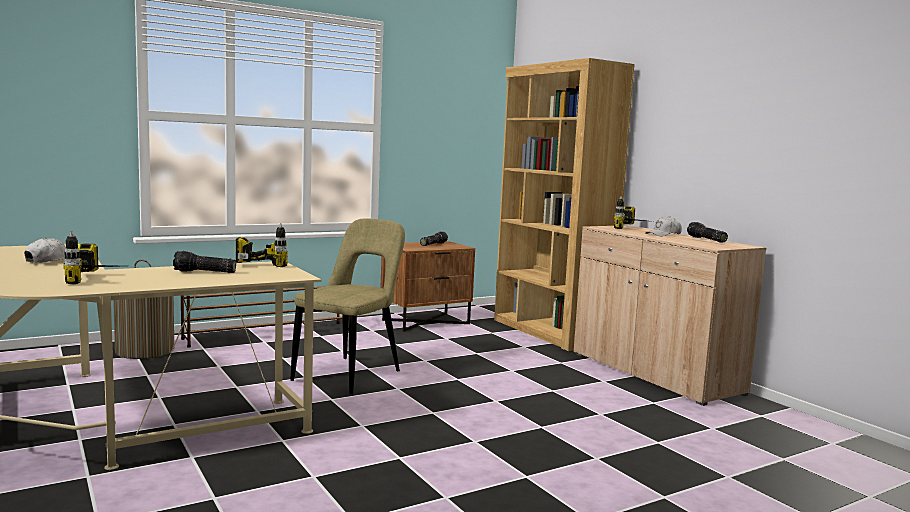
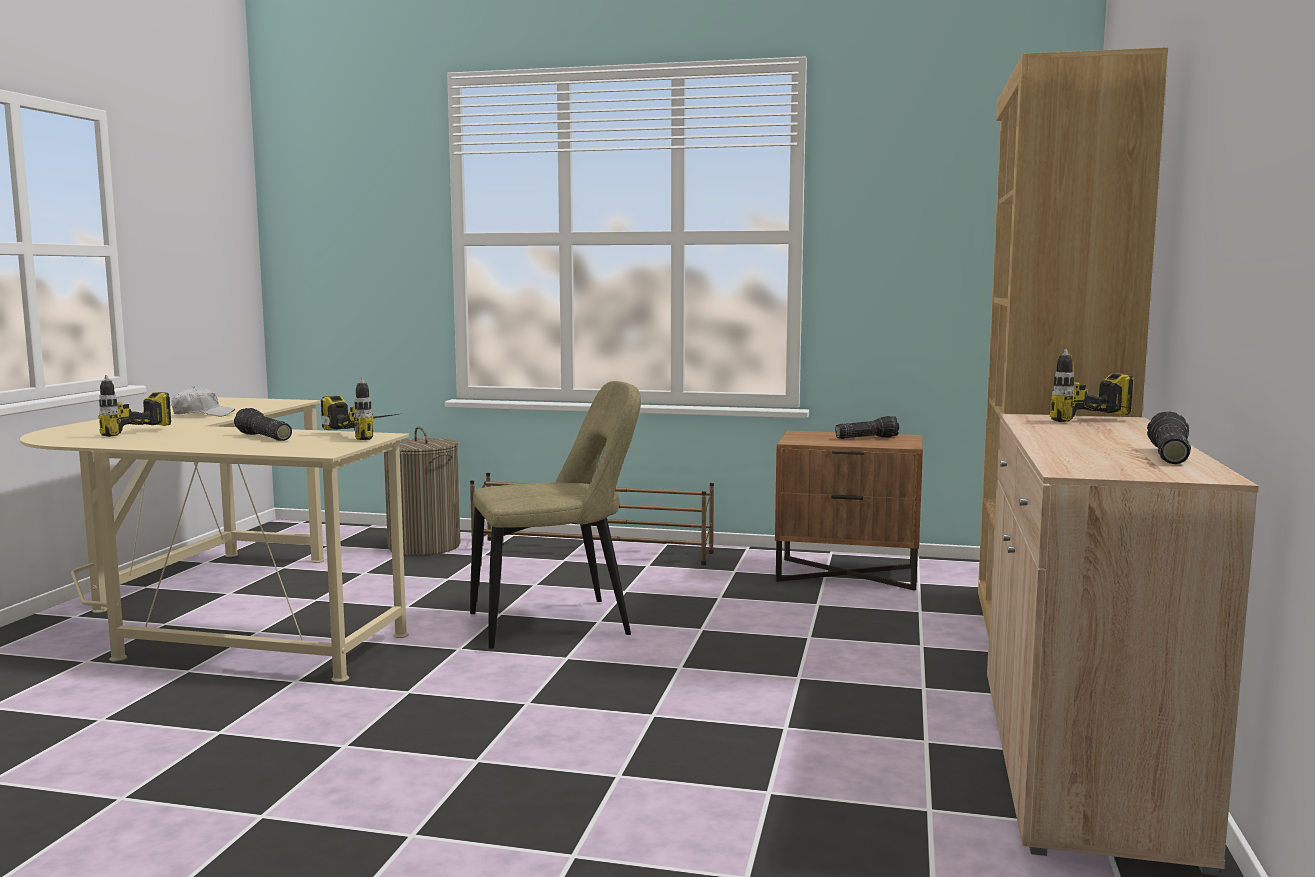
camera: 45 degrees right, 0 degrees up
white cap [645,216,682,236] -> none

